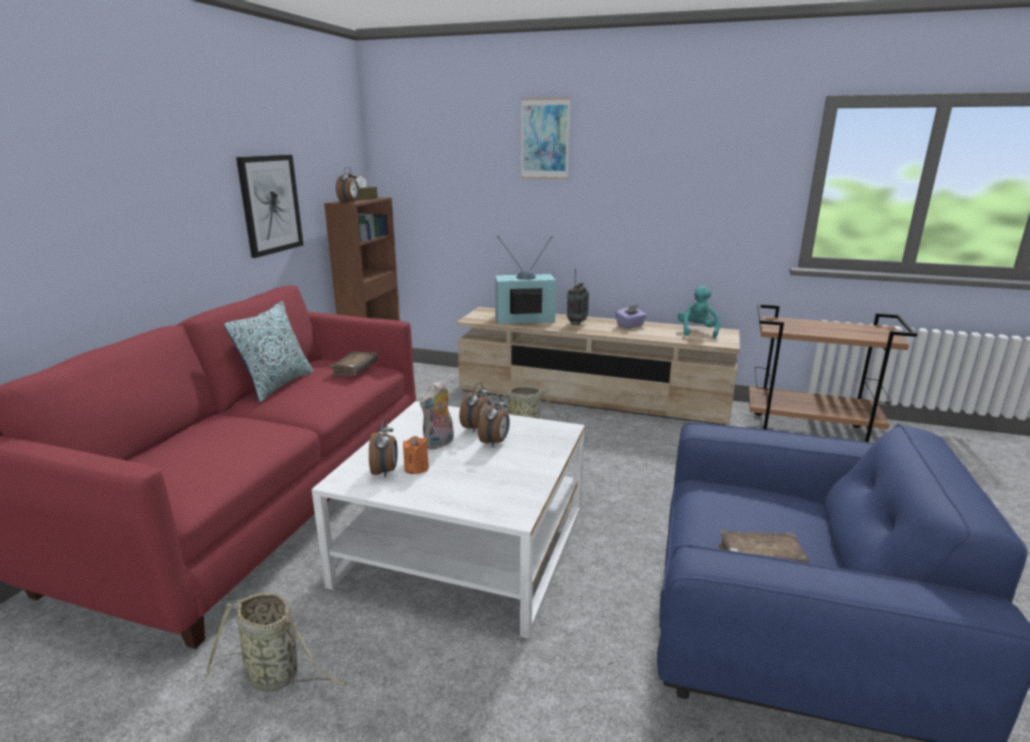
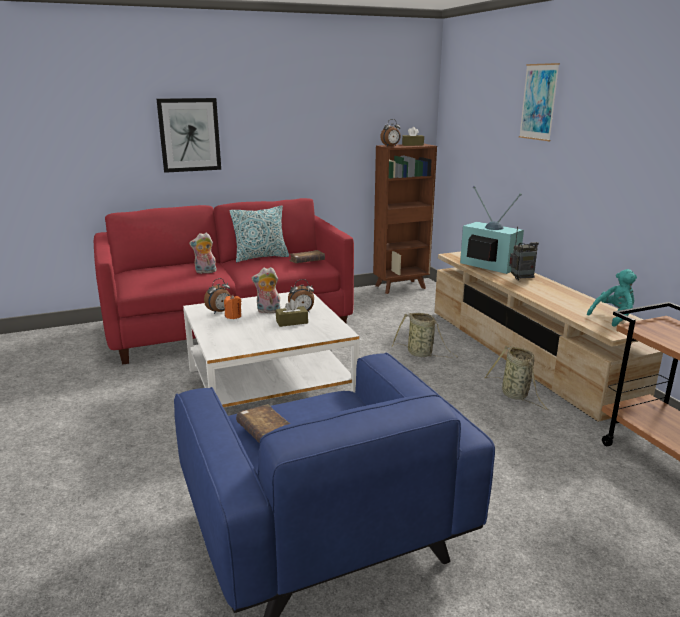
camera: 50 degrees right, 0 degrees up
basket [205,592,348,692] -> basket moved to [484,345,549,410]
picture [236,155,303,258] -> picture moved to [156,98,221,173]
alarm clock [478,395,510,447] -> brown tissue box [276,299,308,327]
purple tissue box [616,305,647,328] -> none
none -> plush toy [189,233,216,274]

